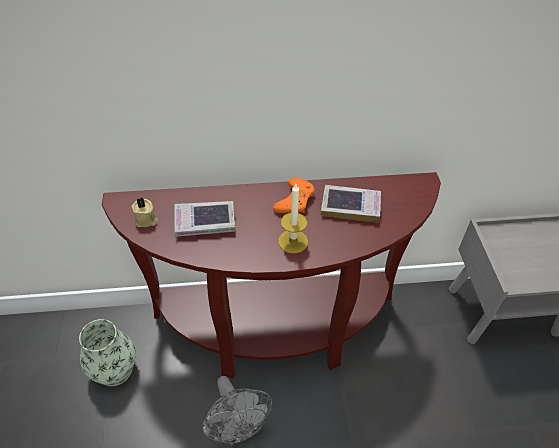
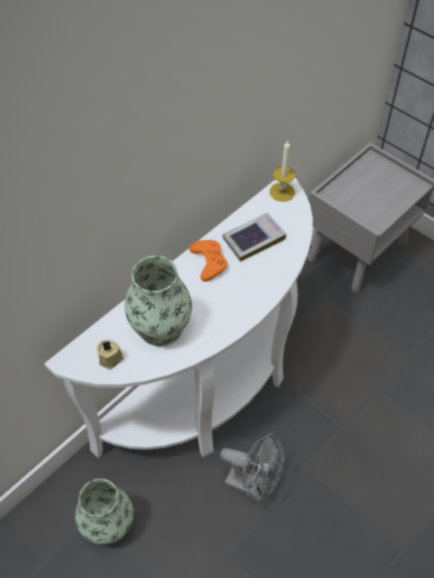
camera: 40 degrees left, 5 degrees up
brown console table [102,172,441,378] -> white console table [44,178,313,458]
book [174,201,235,237] -> vase [124,256,192,346]
candle [278,184,308,254] -> candle moved to [269,140,295,202]

